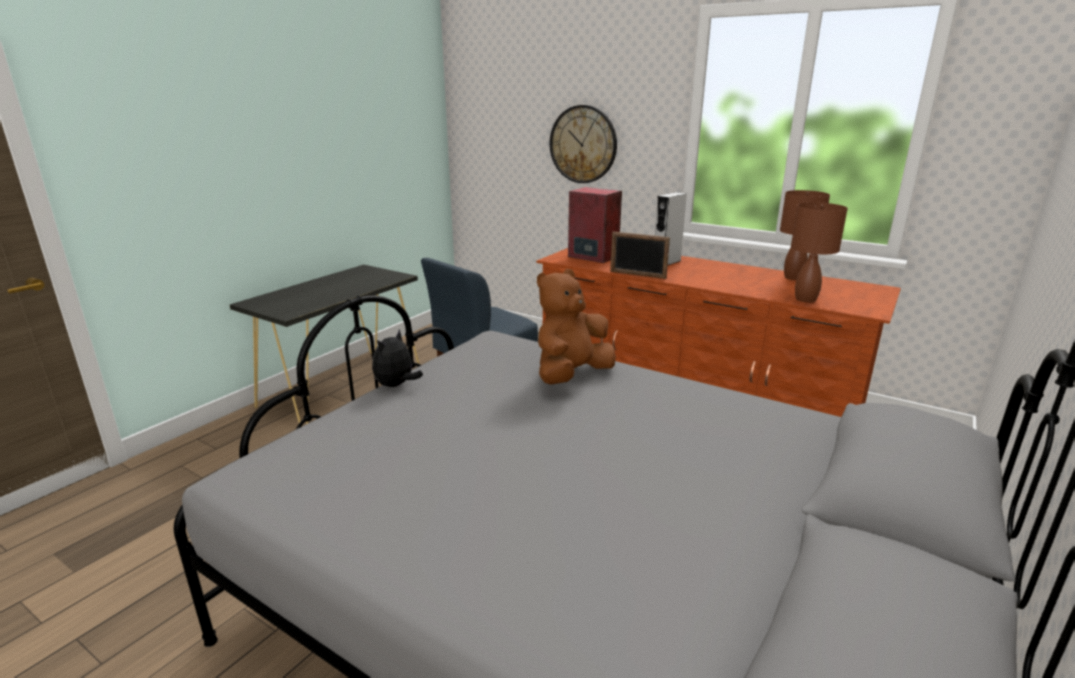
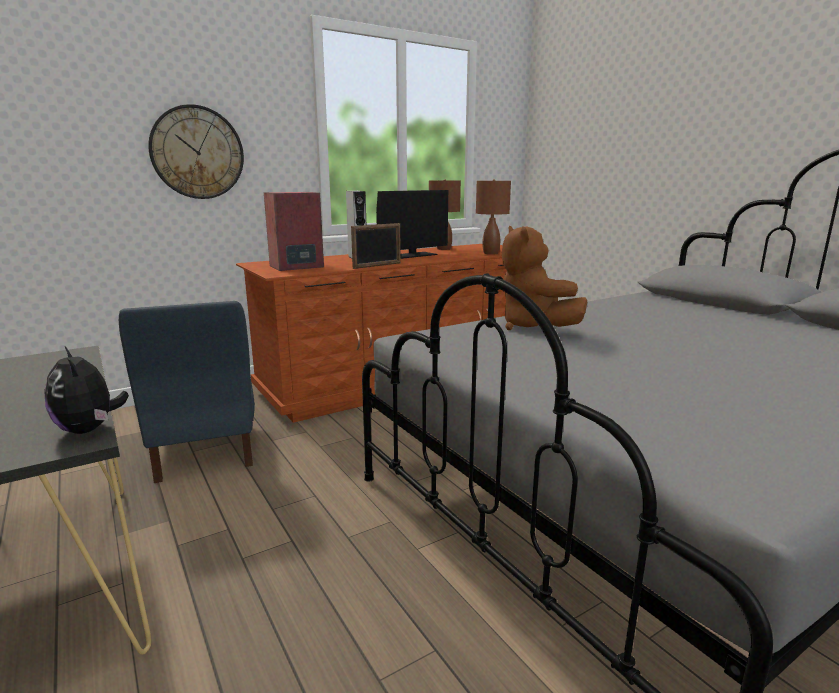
camera: 65 degrees left, 5 degrees down
plush toy [372,329,423,387] -> plush toy moved to [44,347,129,434]
none -> monitor [376,190,448,259]

